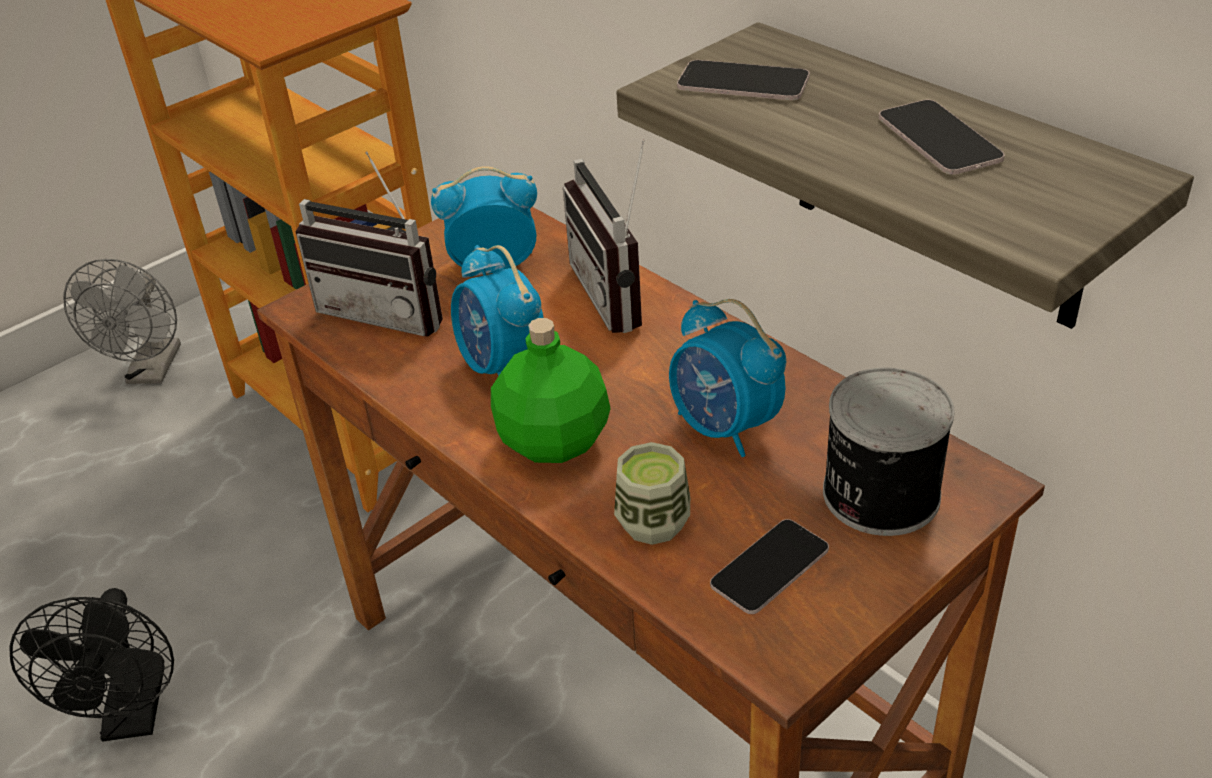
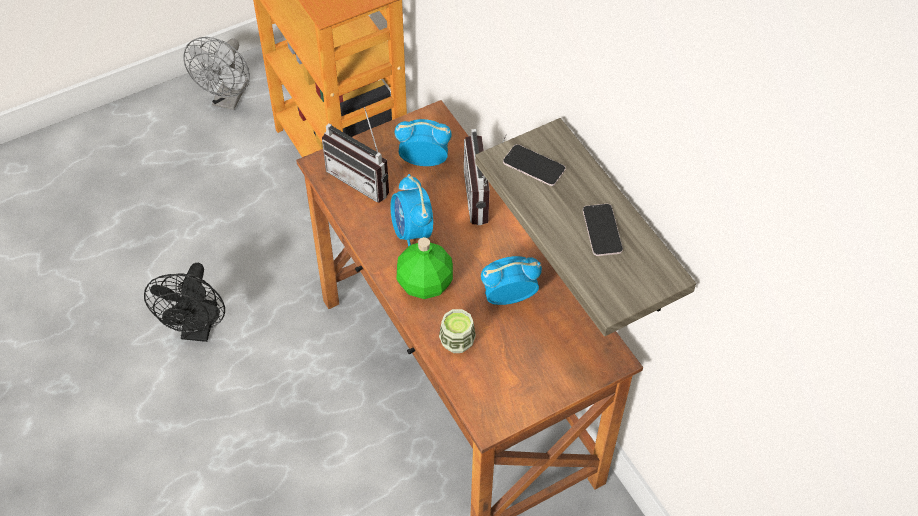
camera: 10 degrees right, 15 degrees up
alarm clock [669,299,786,457] -> alarm clock turned 105 degrees clockwise [481,256,542,305]
phone [710,519,829,614] -> none
can [823,368,955,536] -> none

